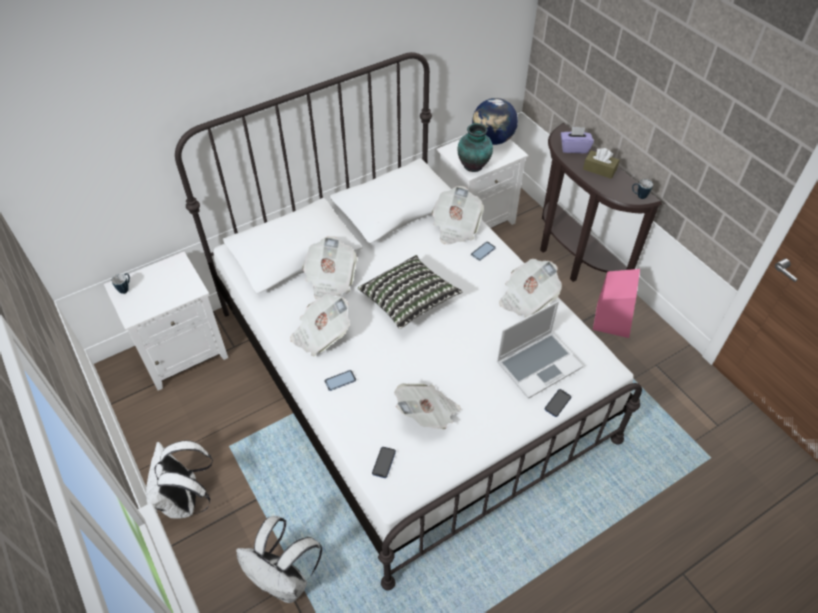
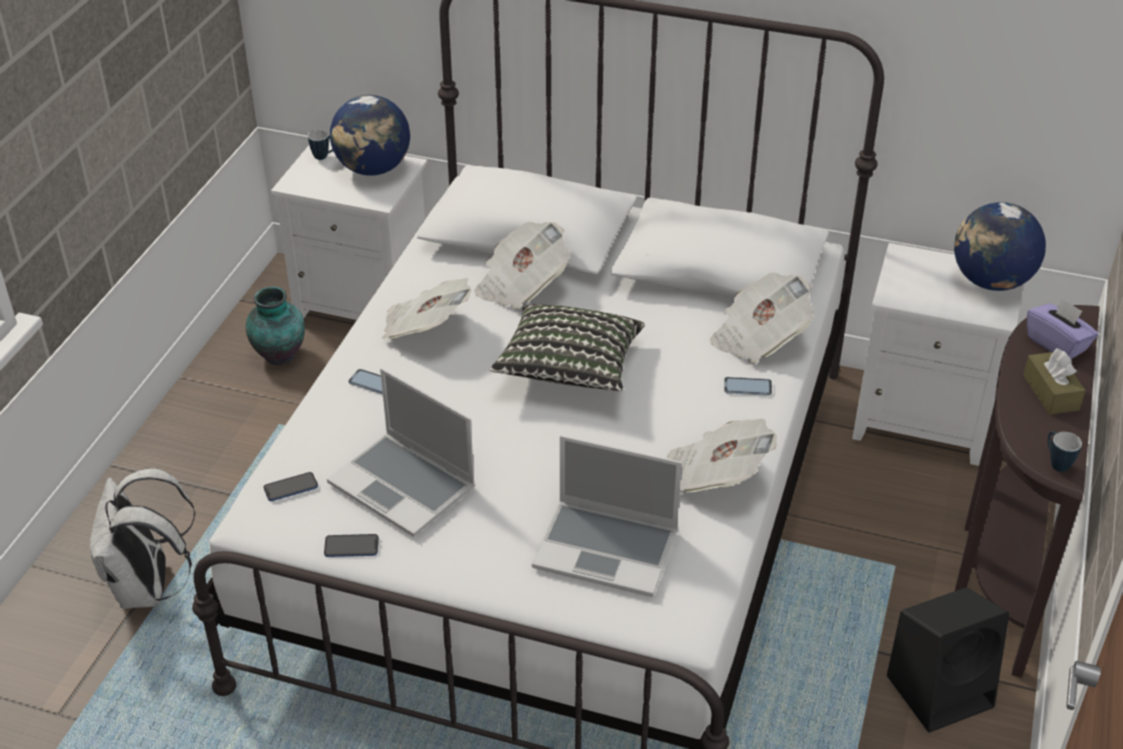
camera: 50 degrees right, 10 degrees down
white backpack [146,440,213,519] -> none
newspaper [394,383,461,429] -> laptop [327,368,475,537]
vase [458,123,493,172] -> vase moved to [246,286,305,365]
phone [544,389,571,417] -> phone moved to [324,534,379,557]
pink speaker [593,269,640,338] -> black speaker [887,587,1010,733]
none -> globe [330,95,410,176]

